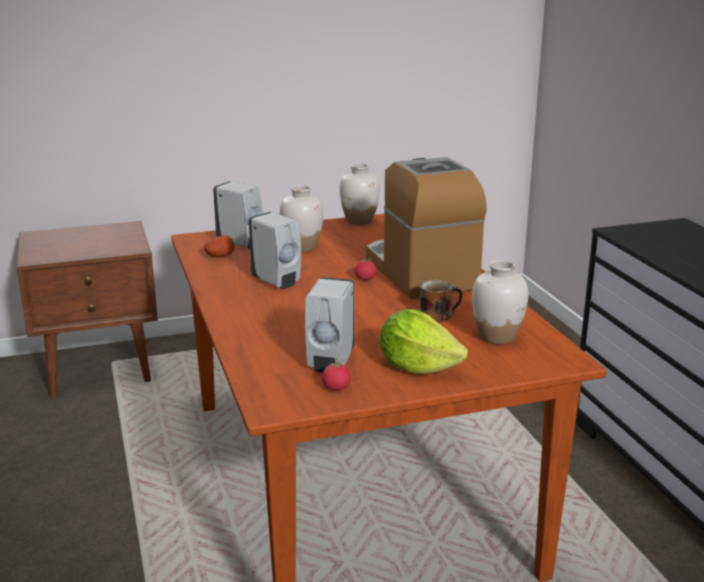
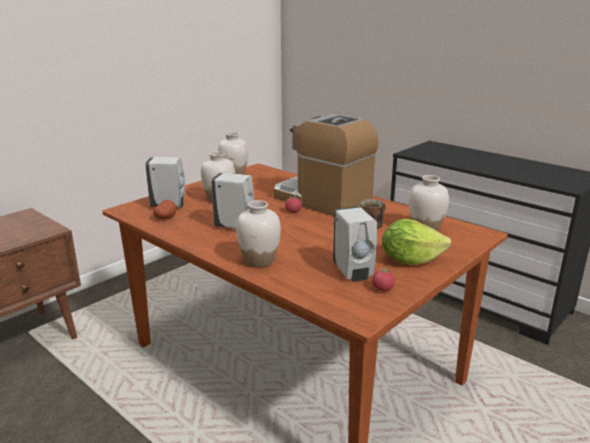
camera: 30 degrees left, 0 degrees up
none -> white vase [236,200,281,268]

